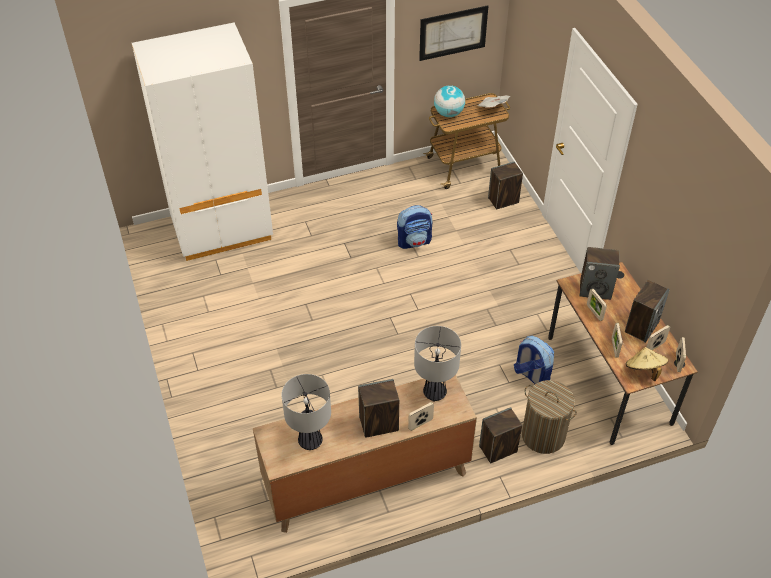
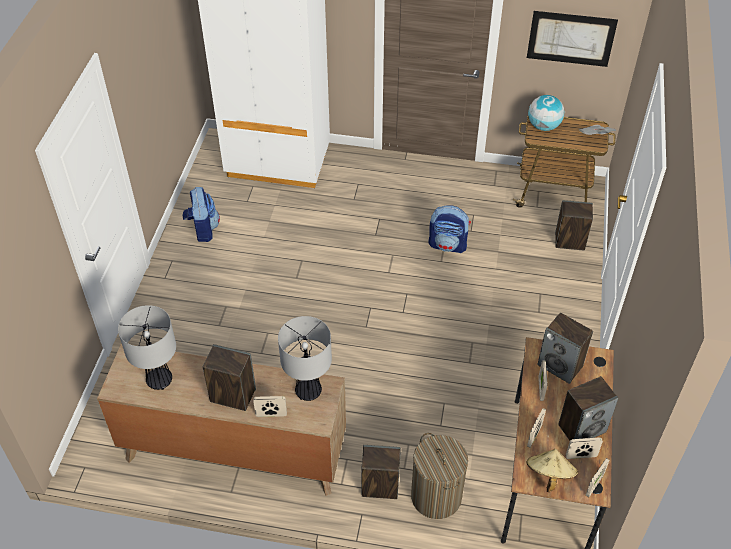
camera: 30 degrees right, 0 degrees up
backpack [514,336,554,384] -> backpack moved to [182,187,220,242]

